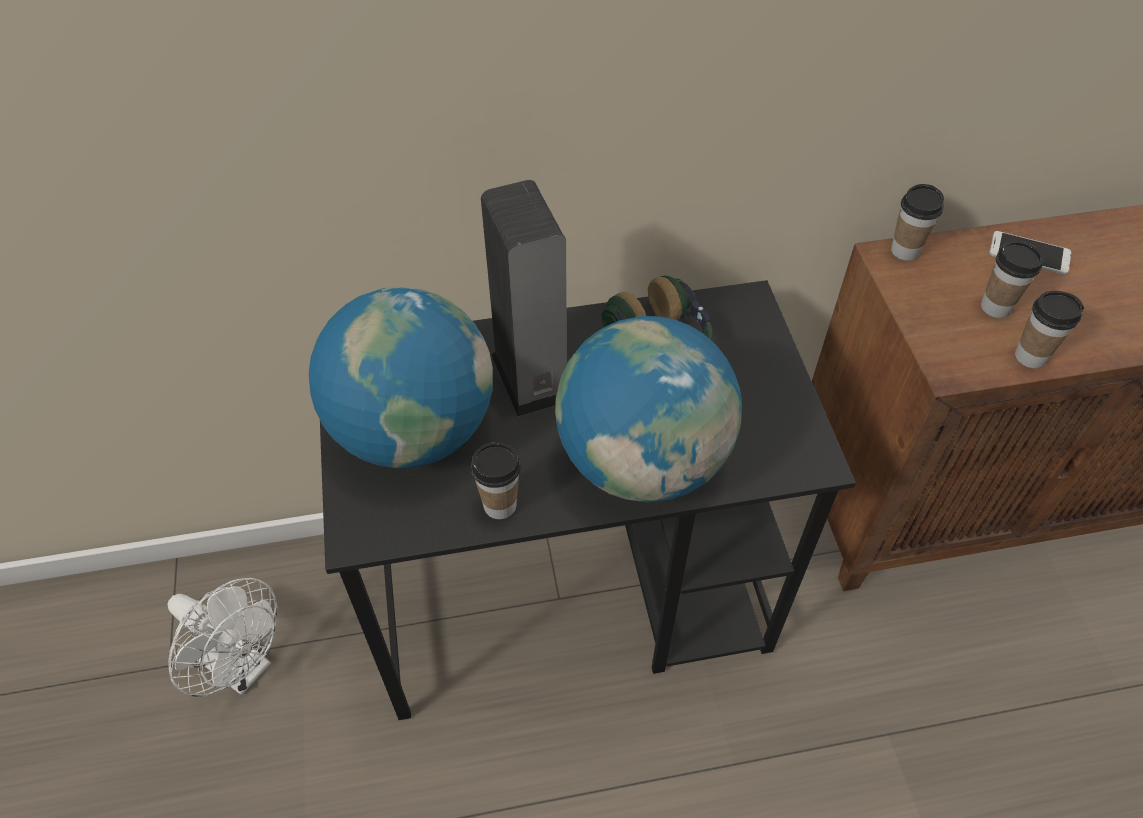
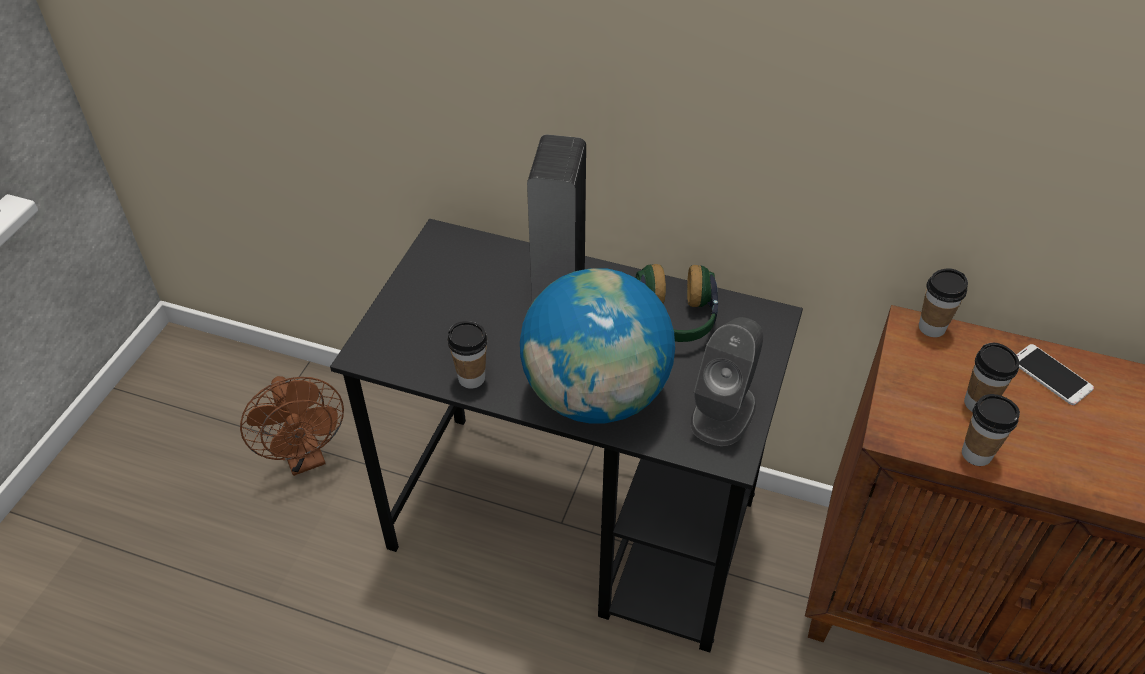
camera: 30 degrees right, 5 degrees down
white fan [168,578,277,697] -> brown fan [240,376,344,476]
globe [309,287,493,468] -> none
none -> grey speaker [690,317,763,446]

